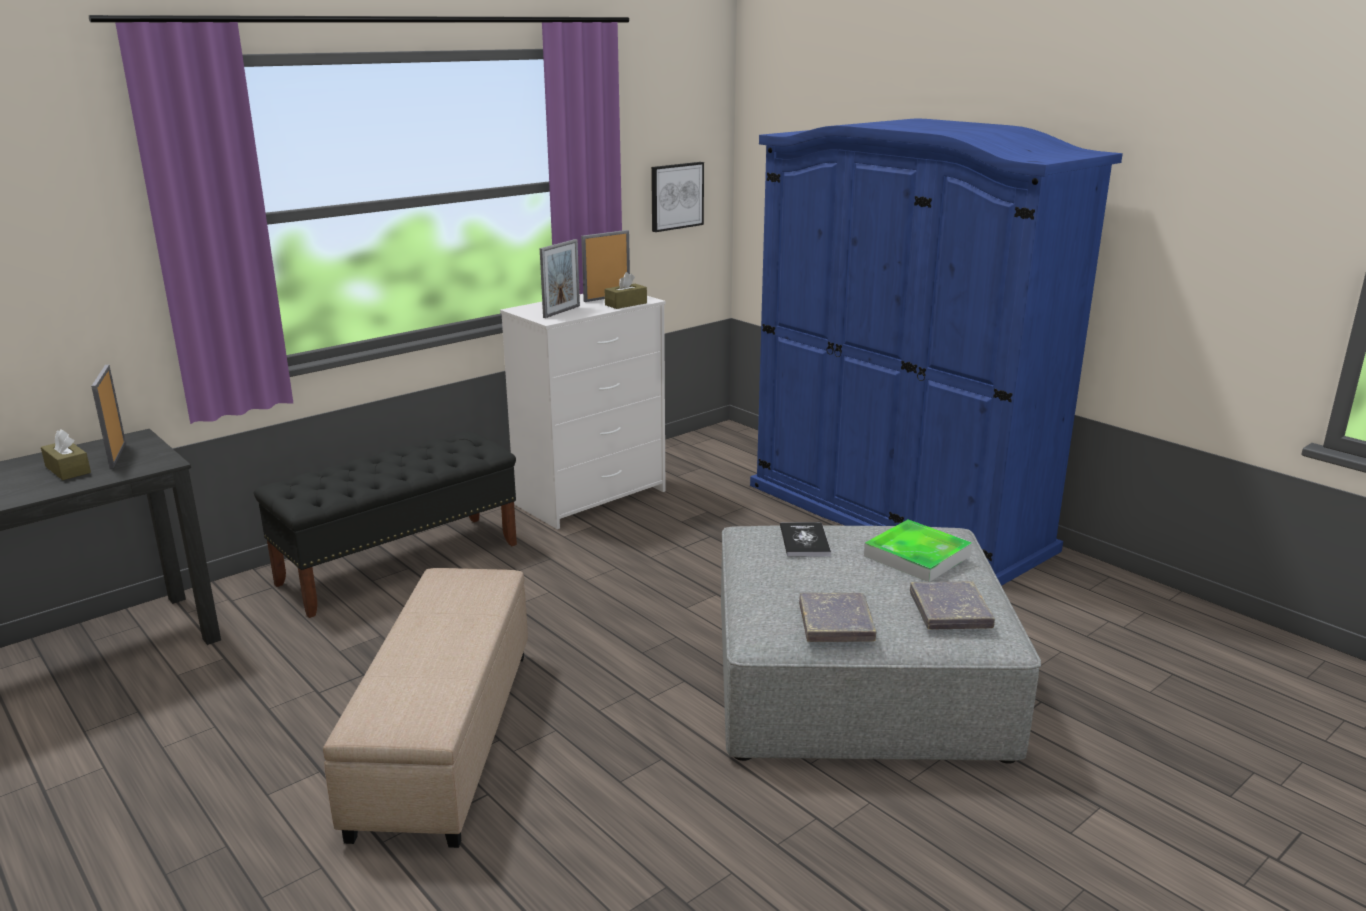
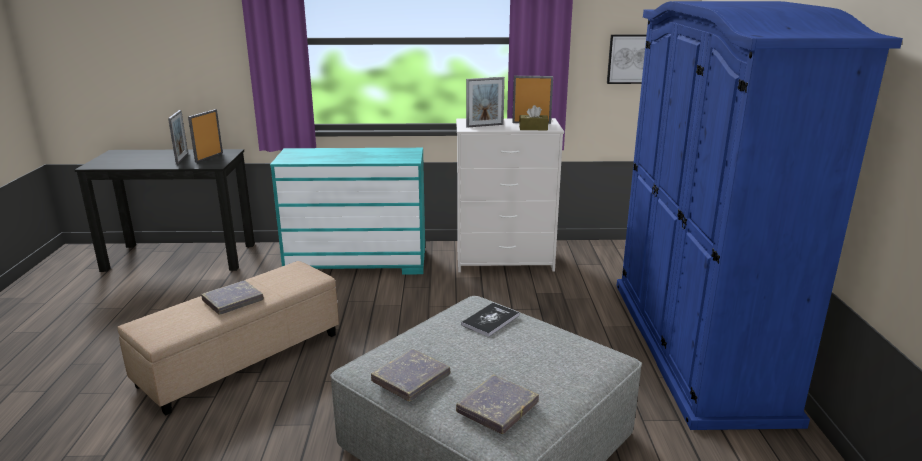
camera: 40 degrees right, 0 degrees up
brown tissue box [41,429,91,480] -> picture frame [168,110,188,164]
black bench [254,432,517,618] -> turquoise dresser [270,148,425,274]
tray [864,520,972,582] -> none
none -> grey book [201,280,264,315]

